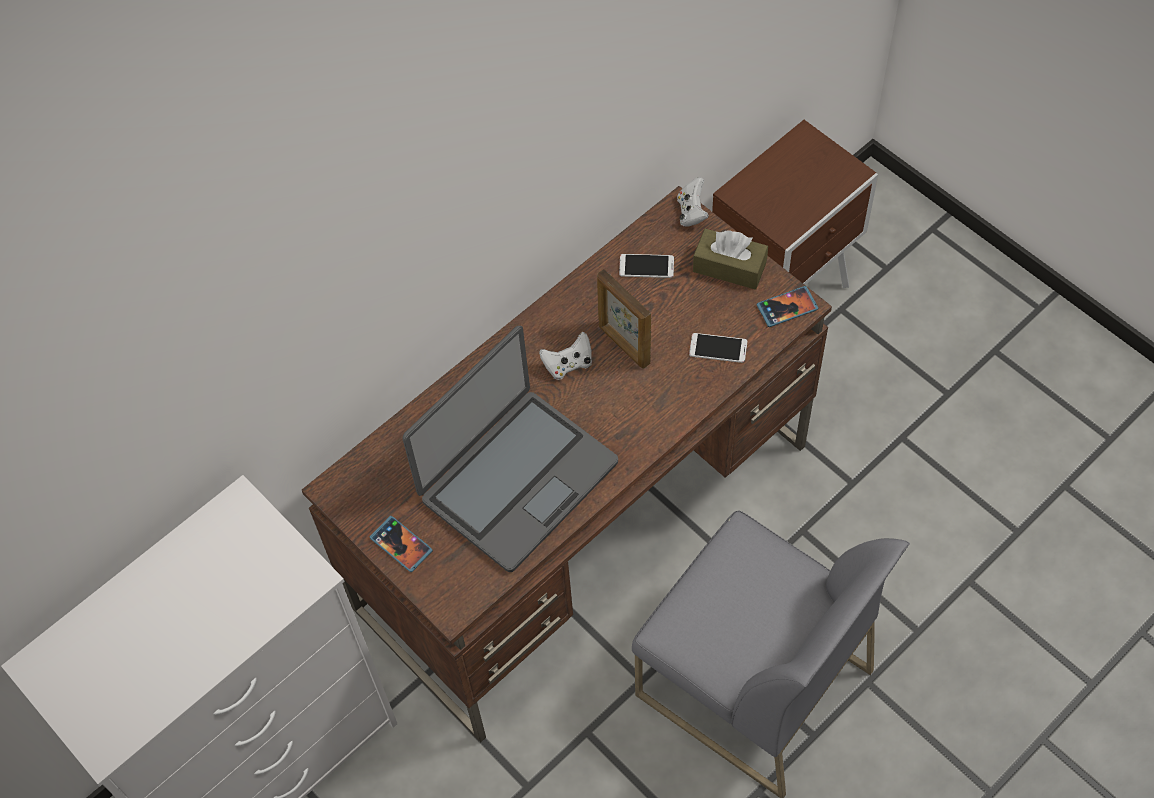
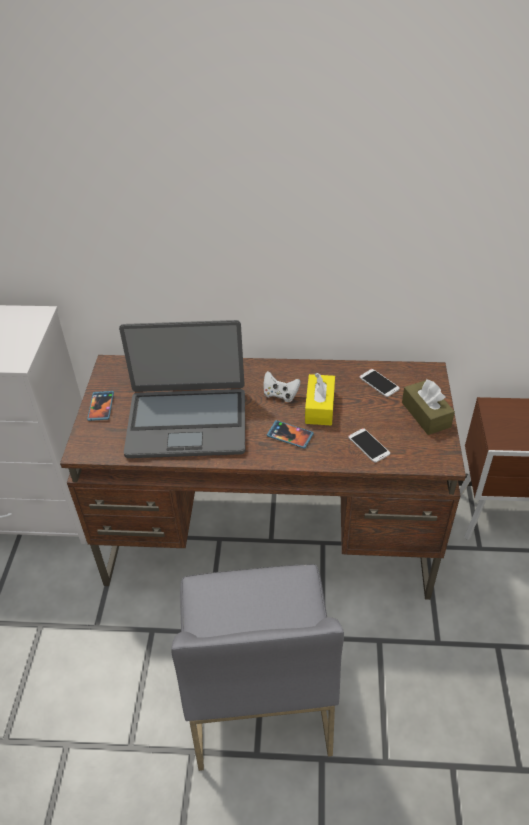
camera: 45 degrees right, 15 degrees down
picture frame [597,269,651,369] -> yellow tissue box [305,373,335,425]
white game controller [677,177,709,227] -> none
phone [757,286,818,327] -> phone moved to [267,420,314,449]

